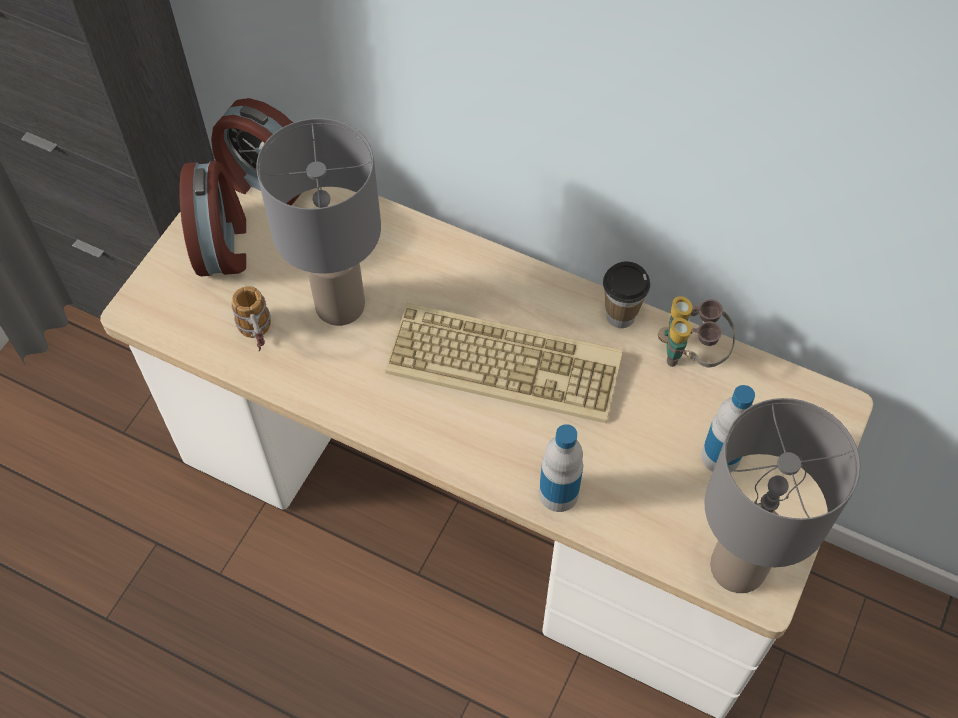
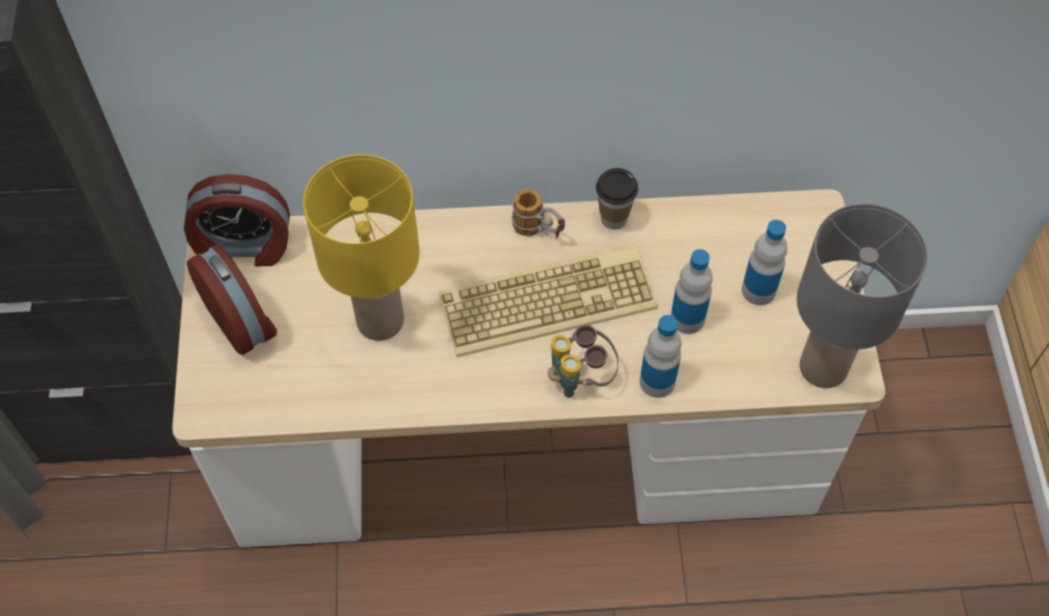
camera: 30 degrees left, 0 degrees up
mug [231,286,271,351] -> mug moved to [512,189,565,239]
grey table lamp [256,118,381,326] -> yellow table lamp [303,154,420,341]
binoculars [658,296,735,367] -> binoculars moved to [548,325,619,398]
none -> bottle [671,249,713,334]

